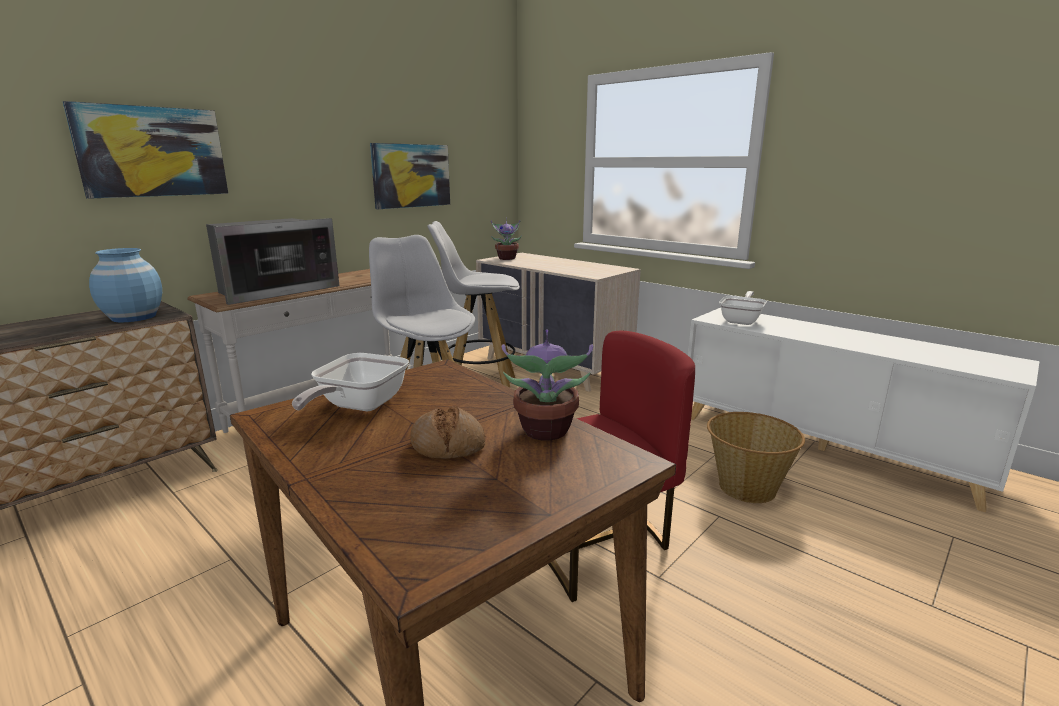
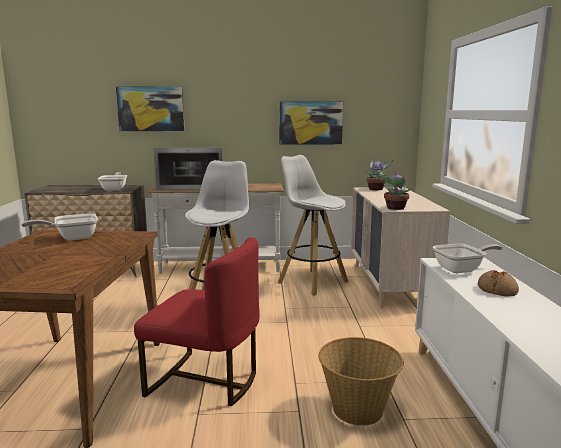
camera: 45 degrees right, 5 degrees down
blue vase [89,248,162,322] -> frying pan [98,172,127,191]
bread [410,406,485,458] -> bread moved to [478,270,519,296]
potted plant [502,330,593,441] -> potted plant moved to [378,169,411,210]

